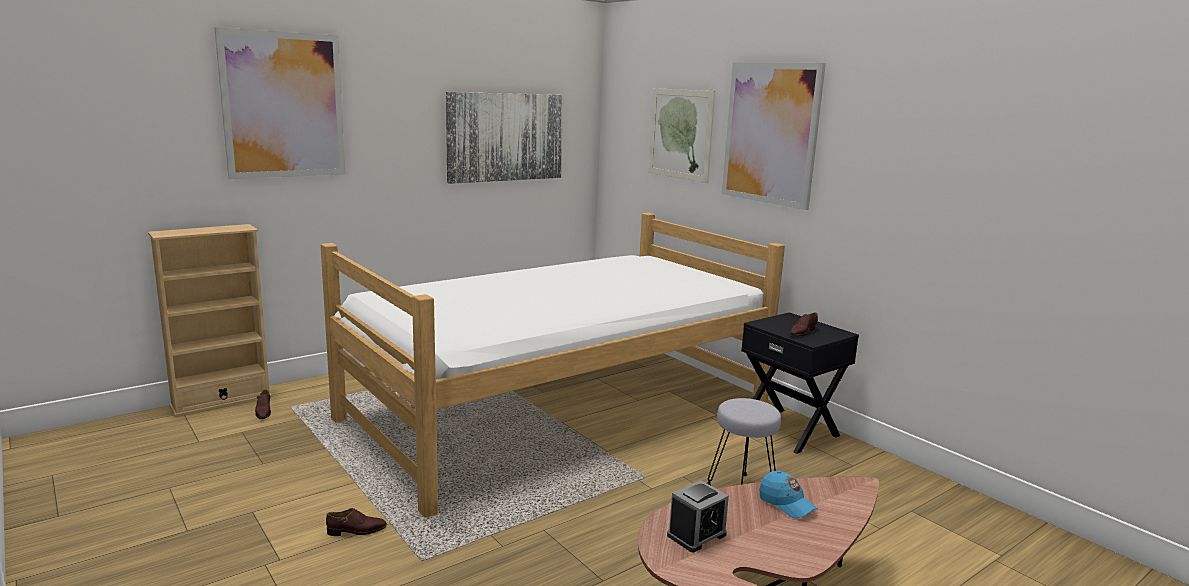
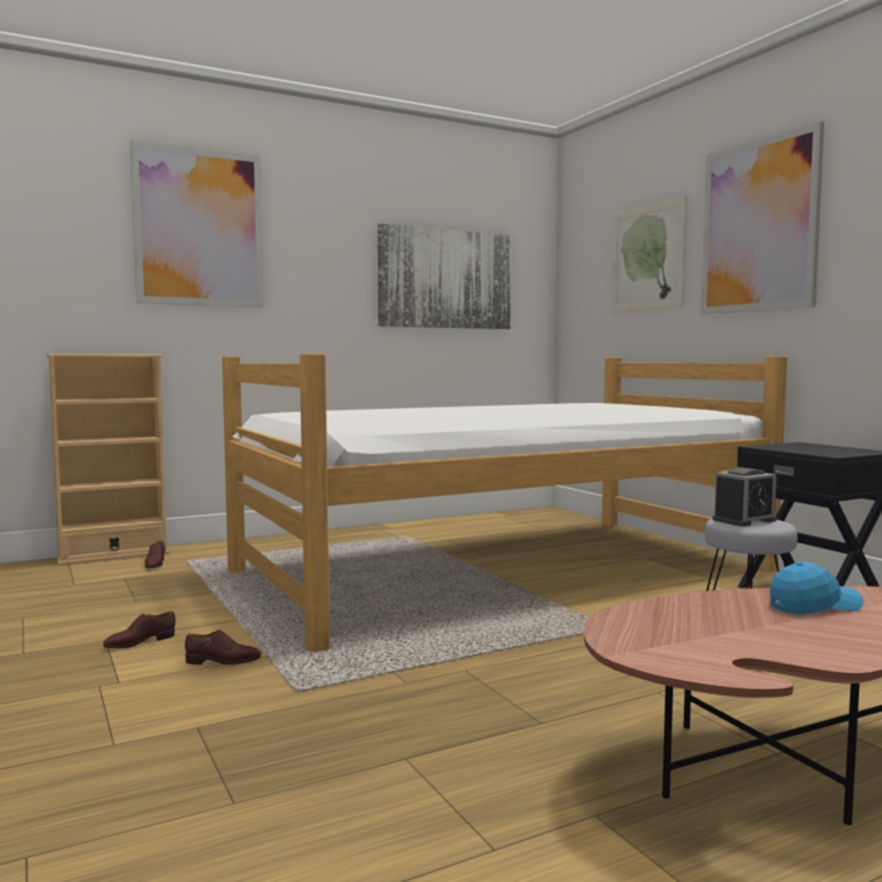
camera: 10 degrees right, 10 degrees down
alarm clock [667,480,729,552] -> alarm clock moved to [712,467,777,526]
blue cap [760,471,818,518] -> blue cap turned 75 degrees counterclockwise [770,562,864,615]
brown shoe [790,313,818,336] -> brown shoe moved to [103,611,176,649]

